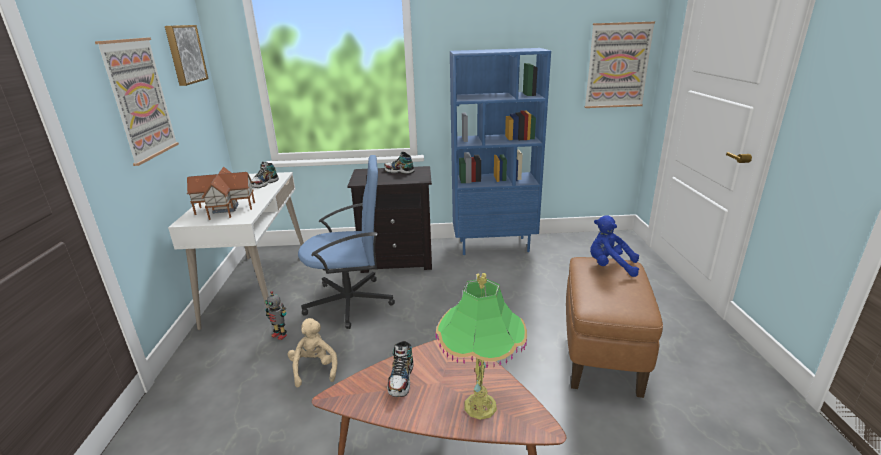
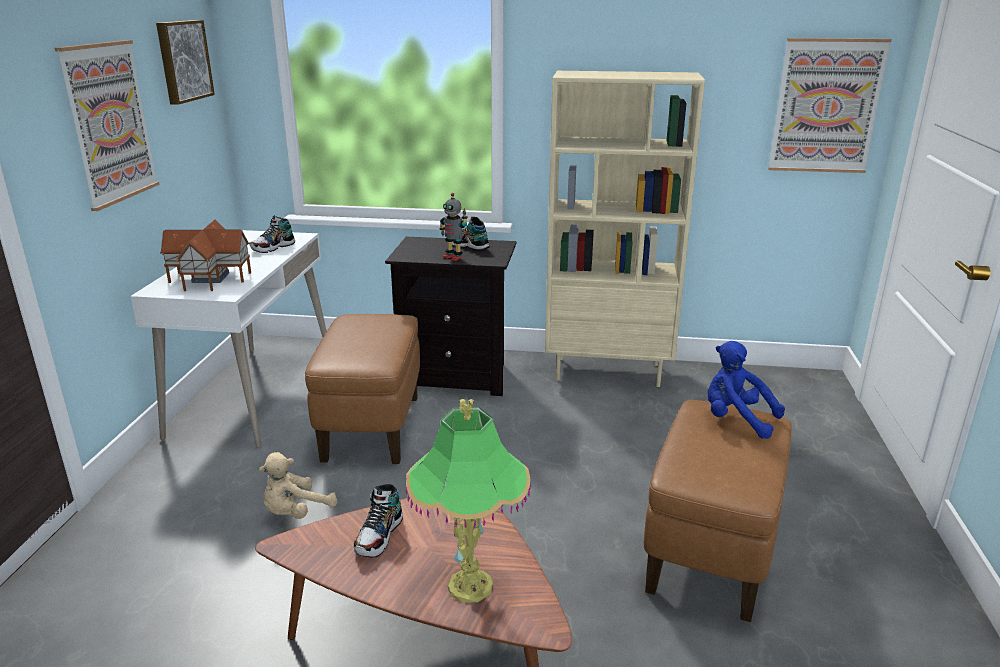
camera: 10 degrees right, 0 degrees up
toy robot [265,291,287,340] -> toy robot moved to [440,193,468,261]
beige plush toy [287,318,337,387] -> beige plush toy turned 135 degrees counterclockwise [259,452,337,519]
blue office chair [298,155,395,329] -> brown ottoman [305,314,420,464]
blue bookcase [450,48,551,255] -> beige bookcase [545,71,705,387]

